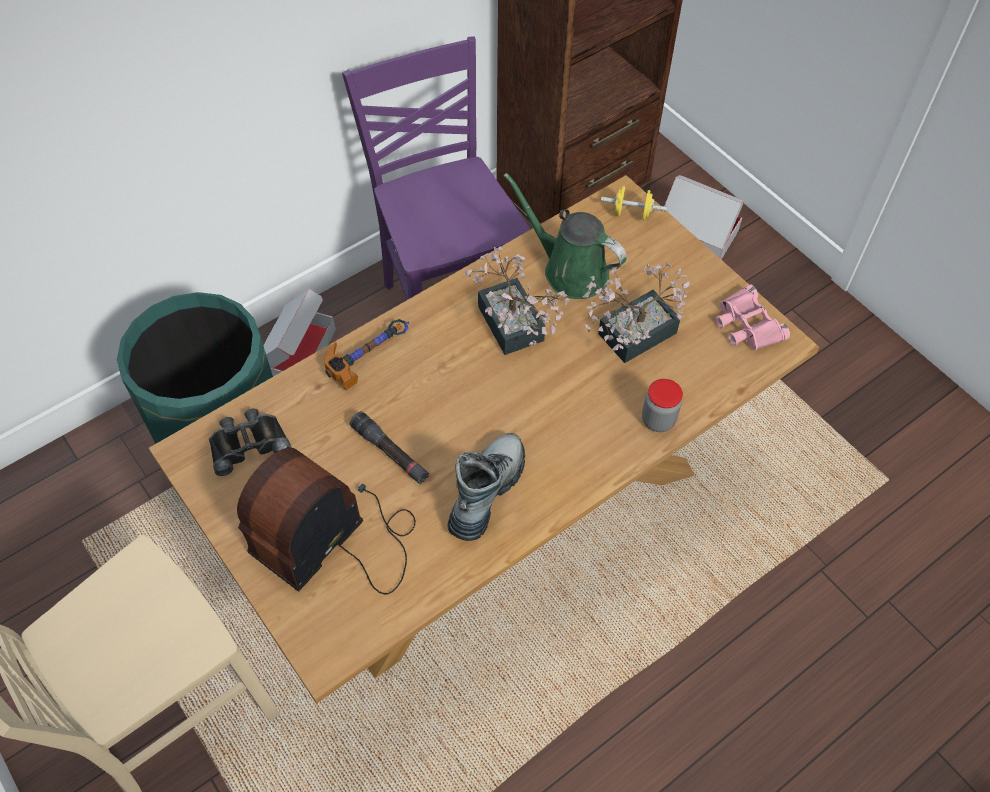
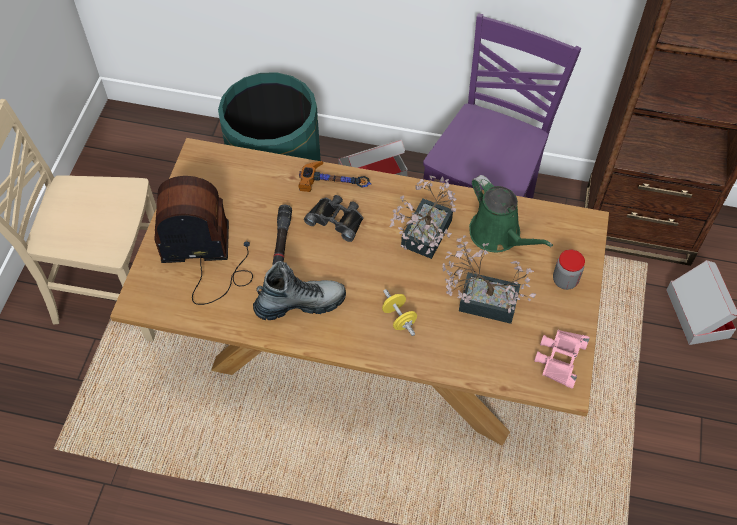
camera: 50 degrees right, 0 degrees up
black binoculars [209,409,291,476] -> black binoculars moved to [304,195,363,242]
green watering can [503,173,627,299] -> green watering can turned 150 degrees clockwise [469,175,553,252]
yellow dumbbell [601,186,667,221] -> yellow dumbbell moved to [382,289,417,336]
jar [642,379,683,432] -> jar moved to [553,249,585,290]

